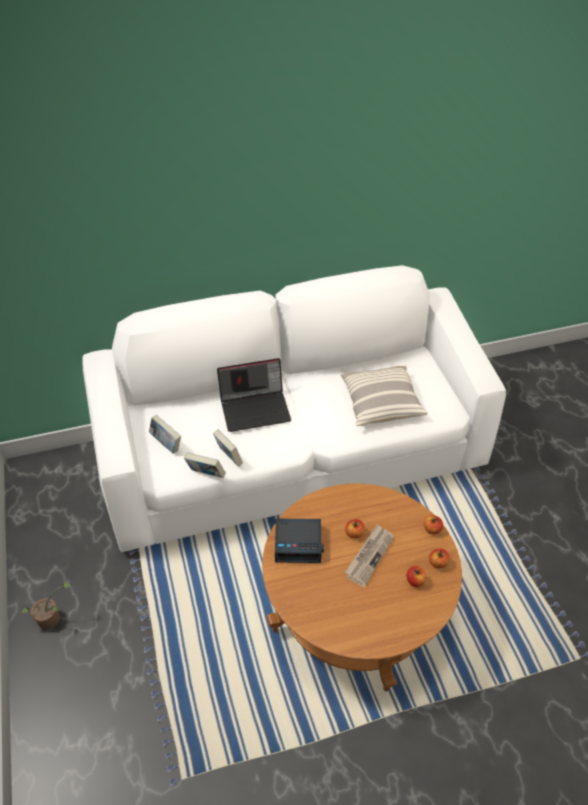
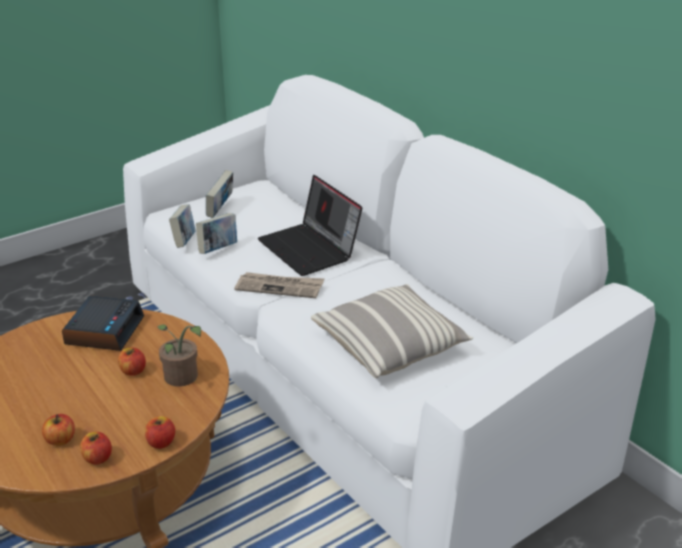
camera: 70 degrees right, 15 degrees down
potted plant [21,582,72,630] -> potted plant moved to [157,324,201,387]
alarm clock [275,519,324,563] -> alarm clock turned 150 degrees counterclockwise [62,295,144,351]
newspaper [345,524,394,587] -> newspaper moved to [234,272,324,298]

